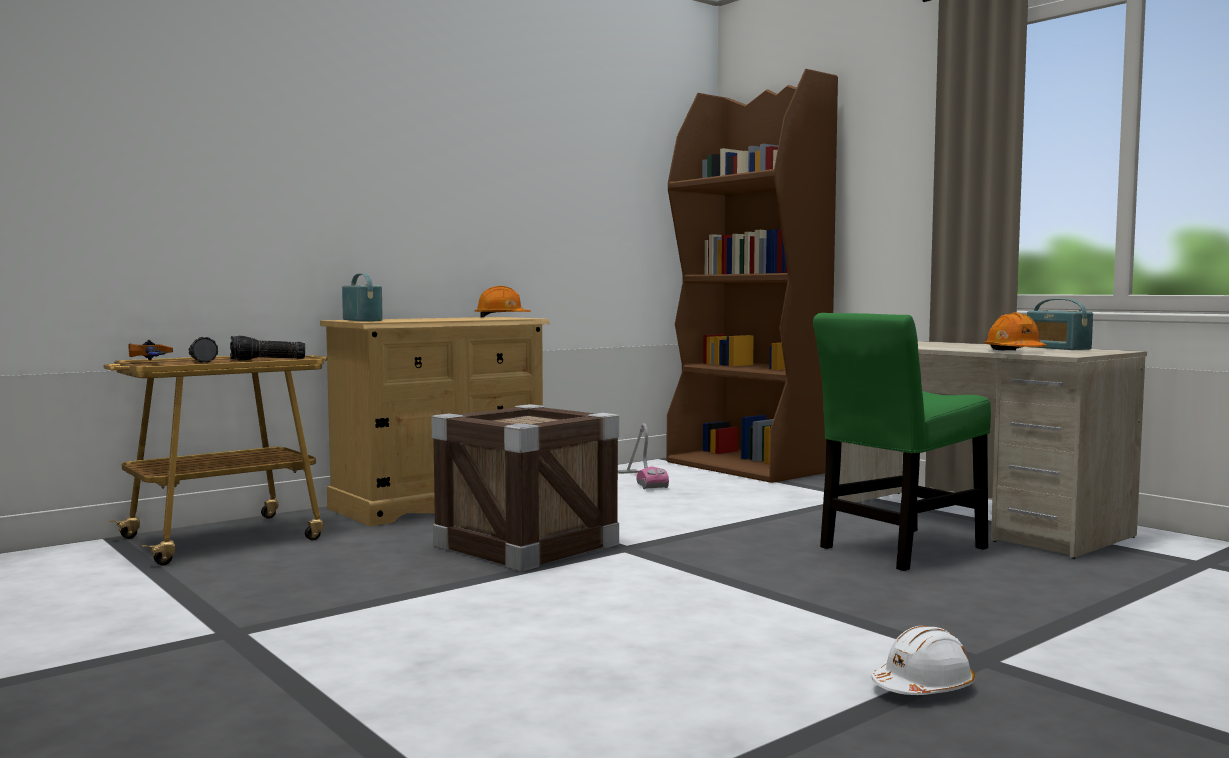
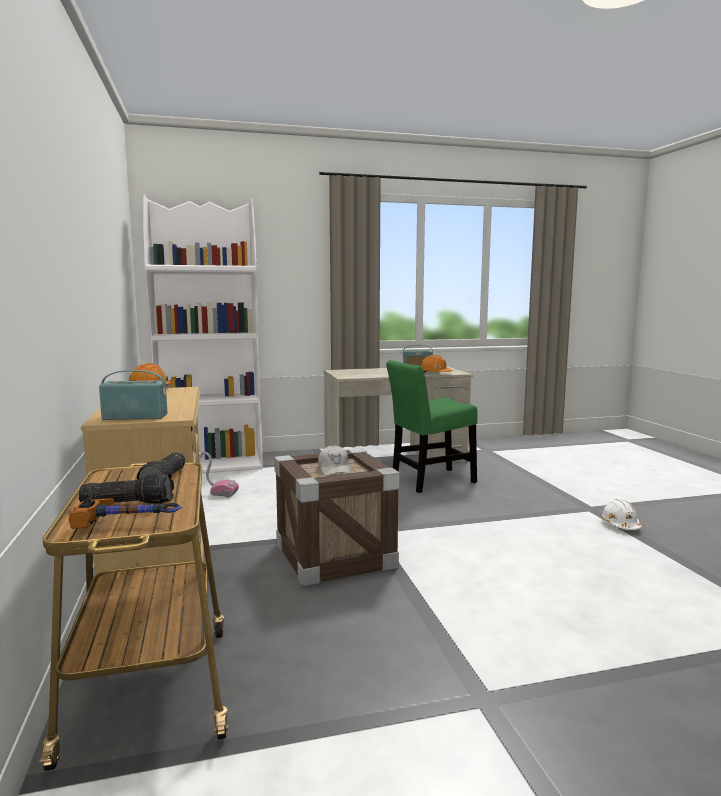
camera: 65 degrees left, 5 degrees up
brown bookcase [666,69,838,483] -> white bookcase [143,195,263,473]
green chair [813,313,991,571] -> green chair turned 75 degrees clockwise [386,360,478,493]
none -> white cap [318,445,351,476]

